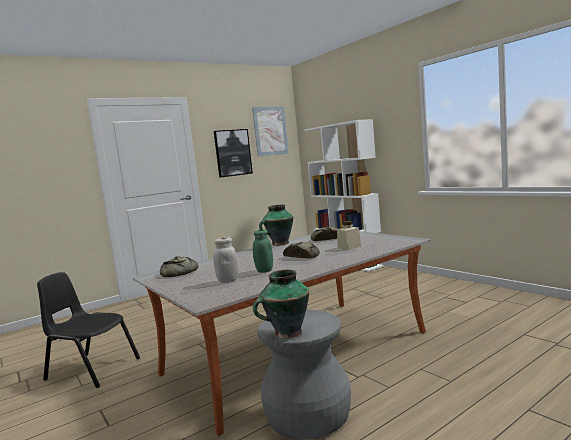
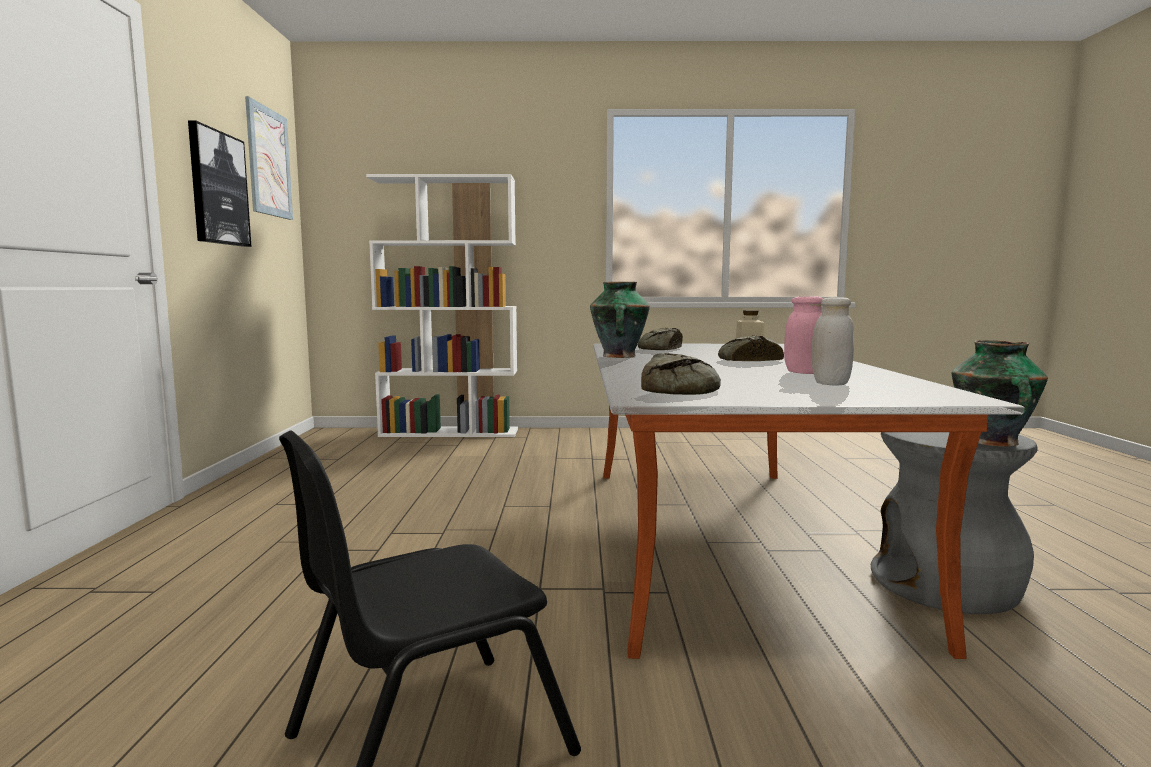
camera: 55 degrees left, 0 degrees up
green jar [253,229,273,273] -> pink jar [784,296,823,374]

